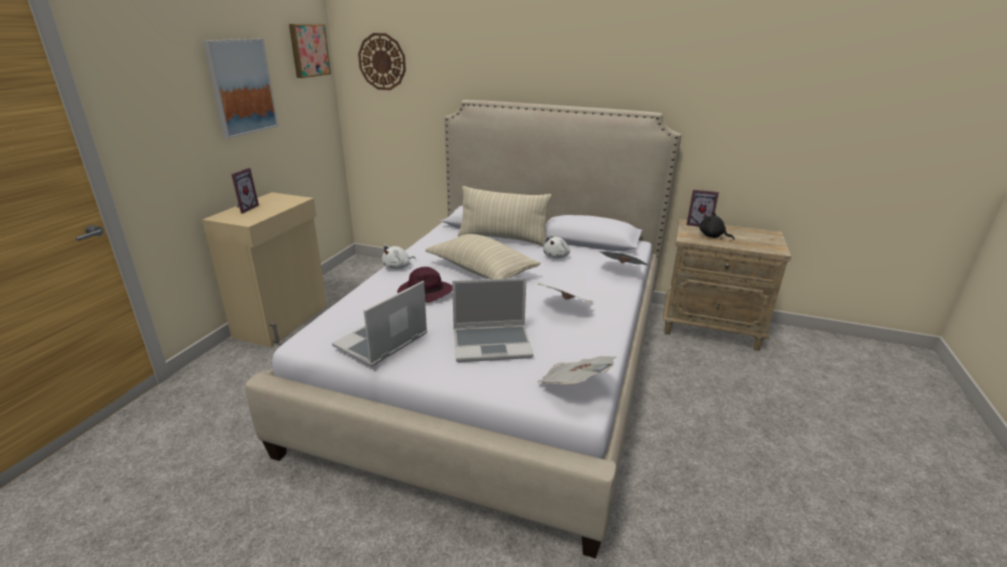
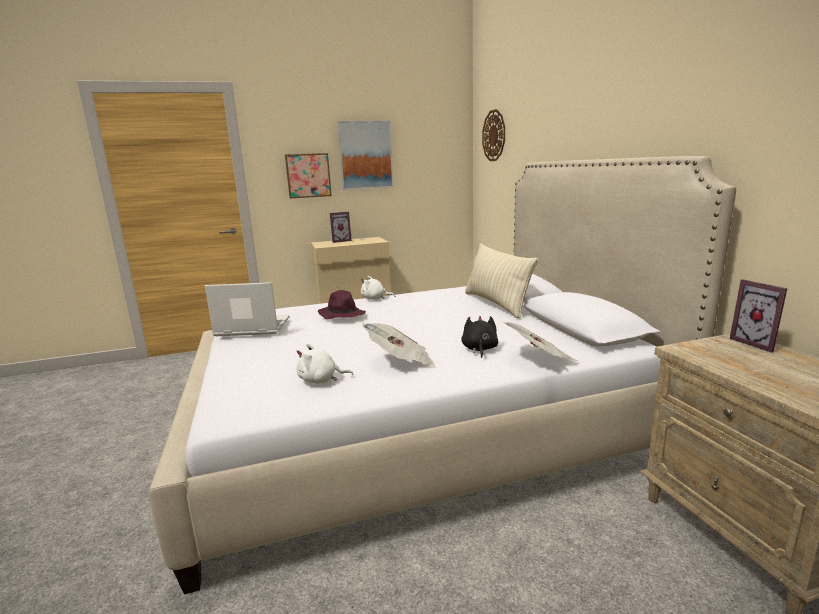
camera: 55 degrees right, 10 degrees down
picture [289,24,331,78] -> picture moved to [285,153,332,198]
beige pillow [425,234,540,279] -> none
laptop [452,278,534,362] -> none
newspaper [538,356,616,385] -> none
white plush toy [543,236,570,258] -> white plush toy moved to [296,344,354,384]
black plush toy [700,212,734,240] -> black plush toy moved to [461,316,498,358]

